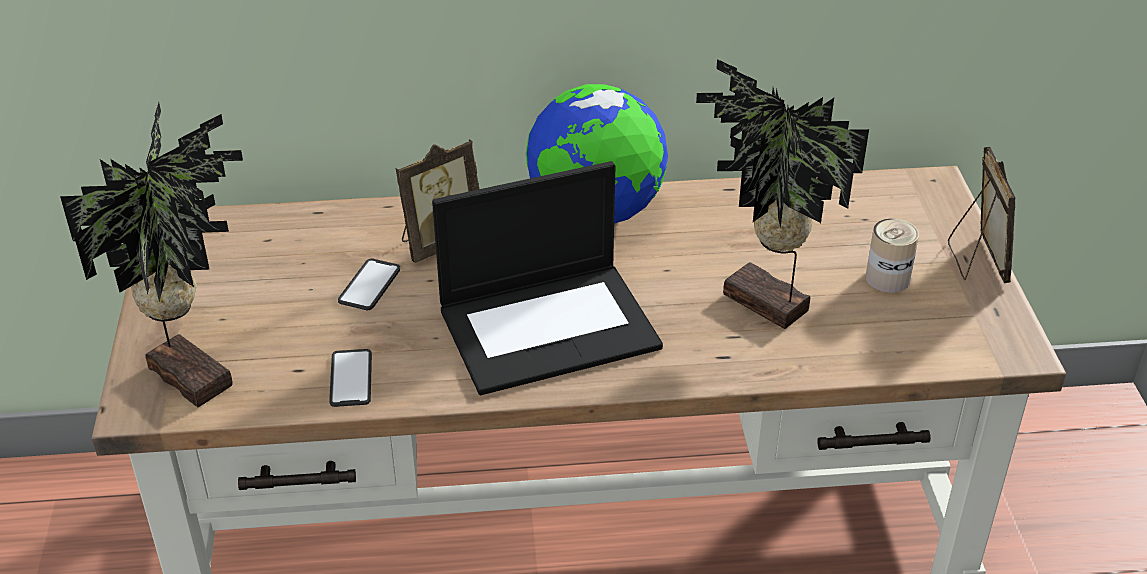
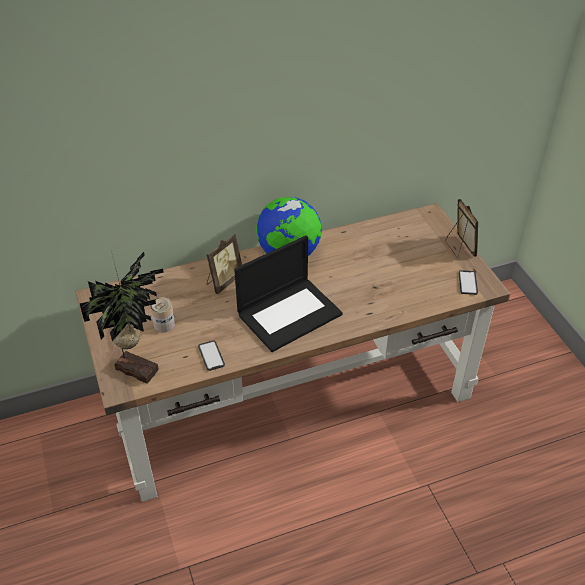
camera: 15 degrees left, 5 degrees up
phone [338,258,400,310] -> phone moved to [459,270,478,295]
potted plant [696,59,869,329] -> none
can [865,218,919,293] -> can moved to [150,297,175,332]

